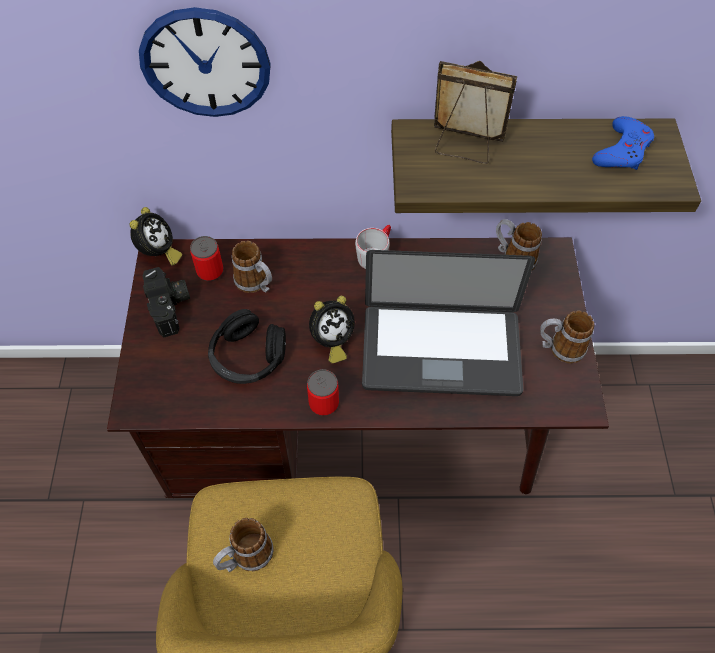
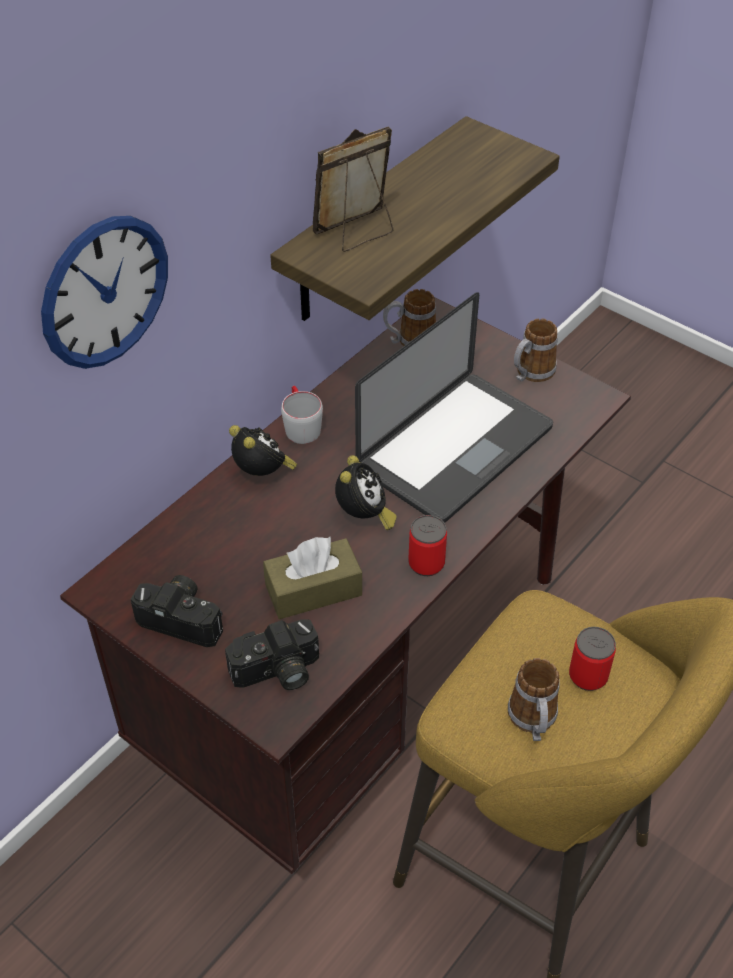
camera: 50 degrees left, 10 degrees down
alarm clock [129,207,182,265] -> alarm clock moved to [229,425,297,476]
can [190,236,223,281] -> can moved to [569,627,616,691]
black headphones [208,309,286,384] -> brown tissue box [263,536,362,619]
mug [232,241,272,293] -> none
blue game controller [592,116,654,170] -> none
none -> camera [225,619,319,690]

